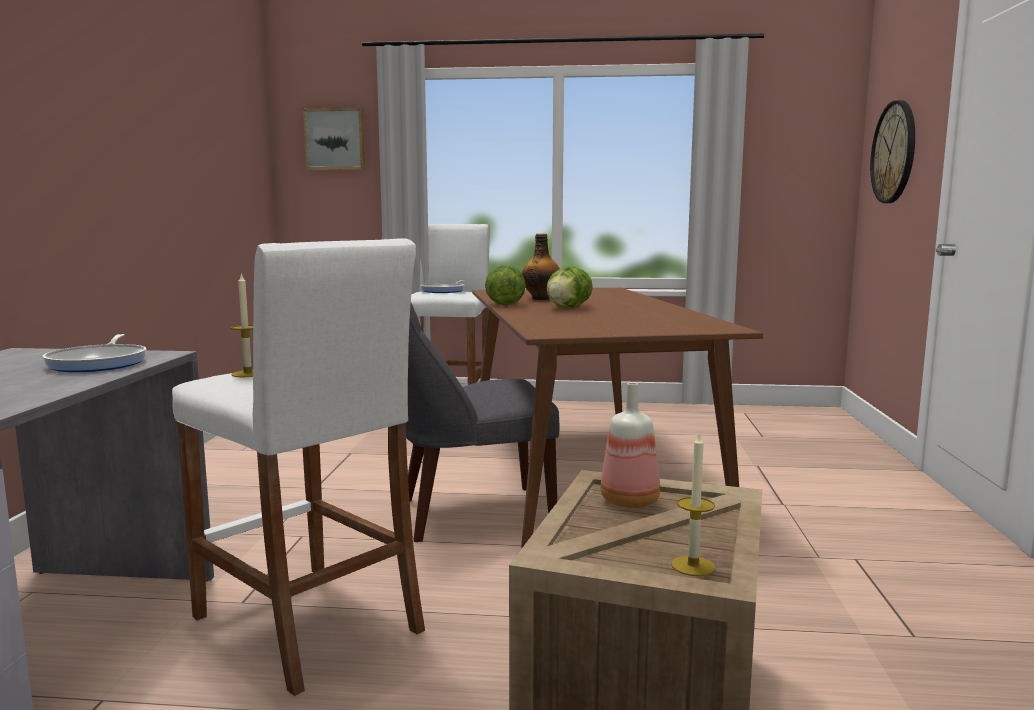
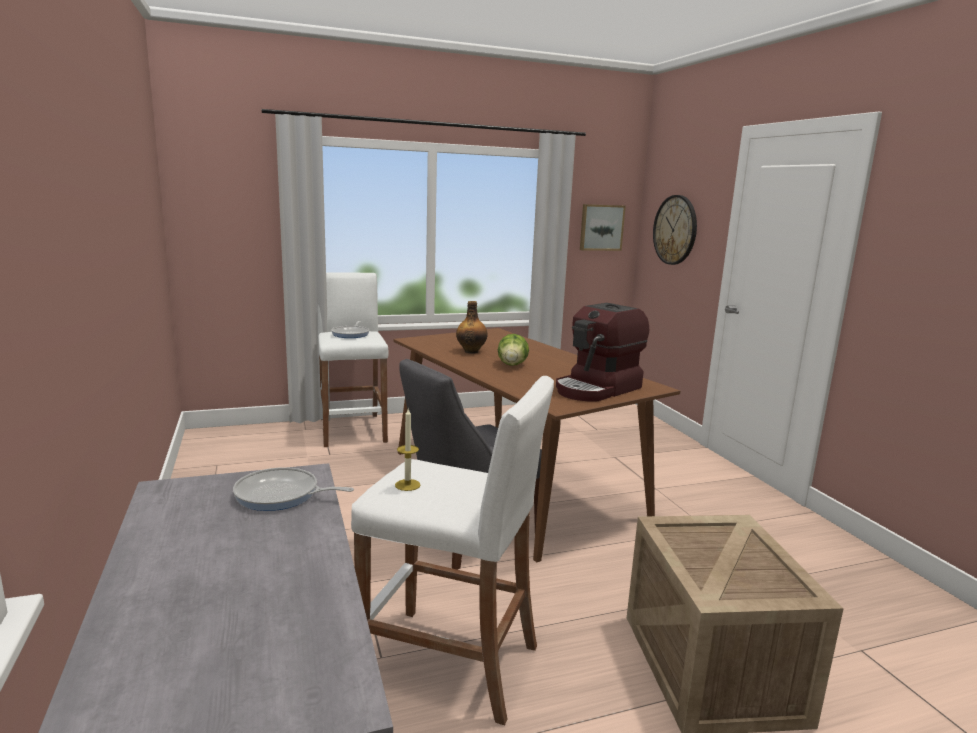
camera: 25 degrees left, 5 degrees up
frying pan [43,334,147,372] -> frying pan turned 135 degrees clockwise [233,467,354,511]
picture [303,108,365,170] -> picture moved to [580,204,626,251]
lettuce [485,265,526,305] -> none
bottle [600,382,660,508] -> none
candle [672,431,715,576] -> none
none -> coffee machine [556,303,649,402]

